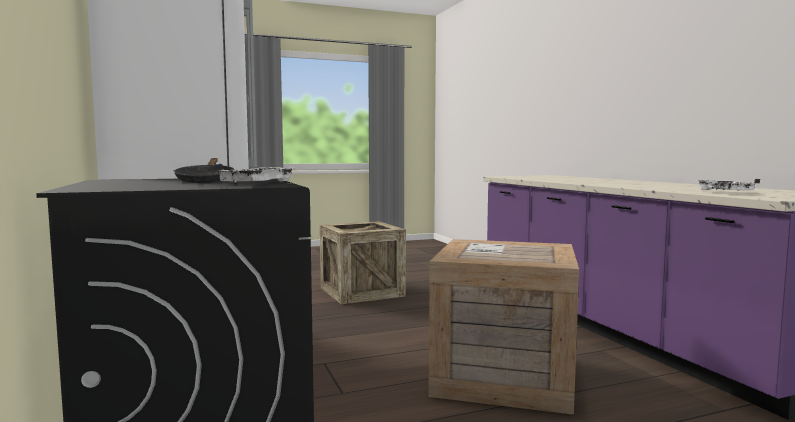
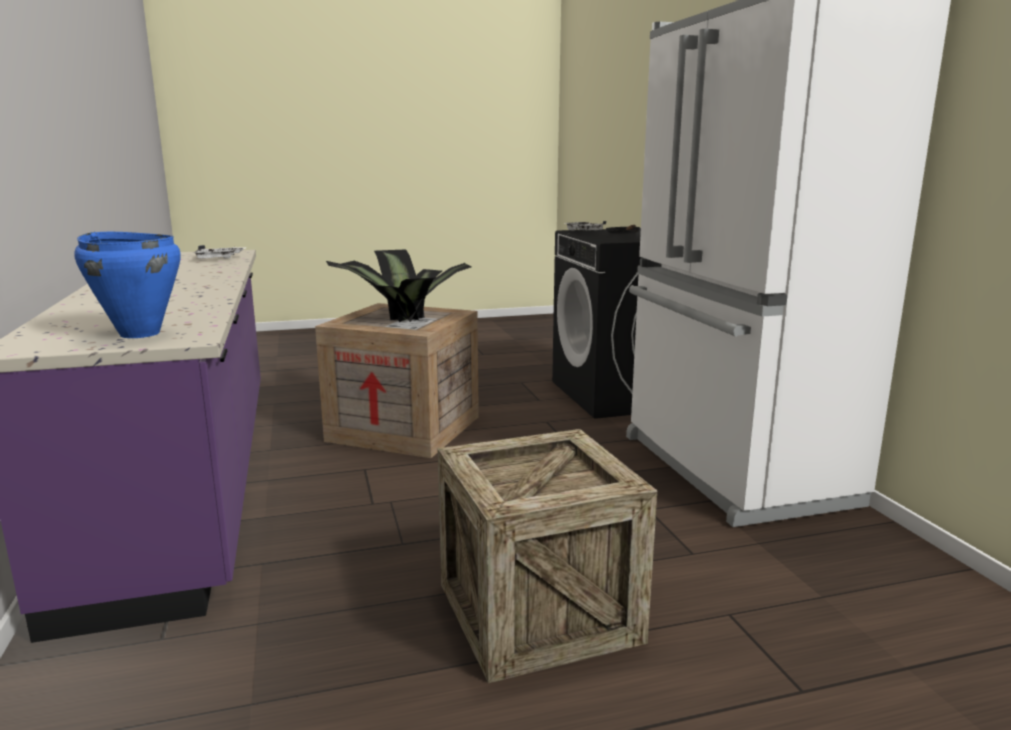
camera: 175 degrees left, 10 degrees up
none -> blue cooking pot [74,232,181,338]
none -> potted plant [326,249,471,322]

